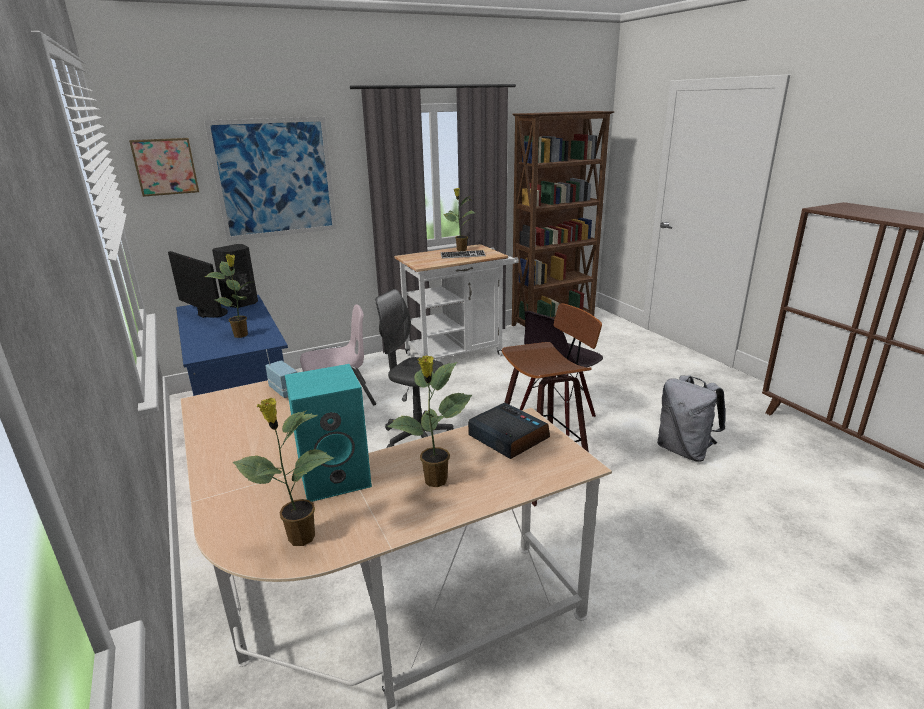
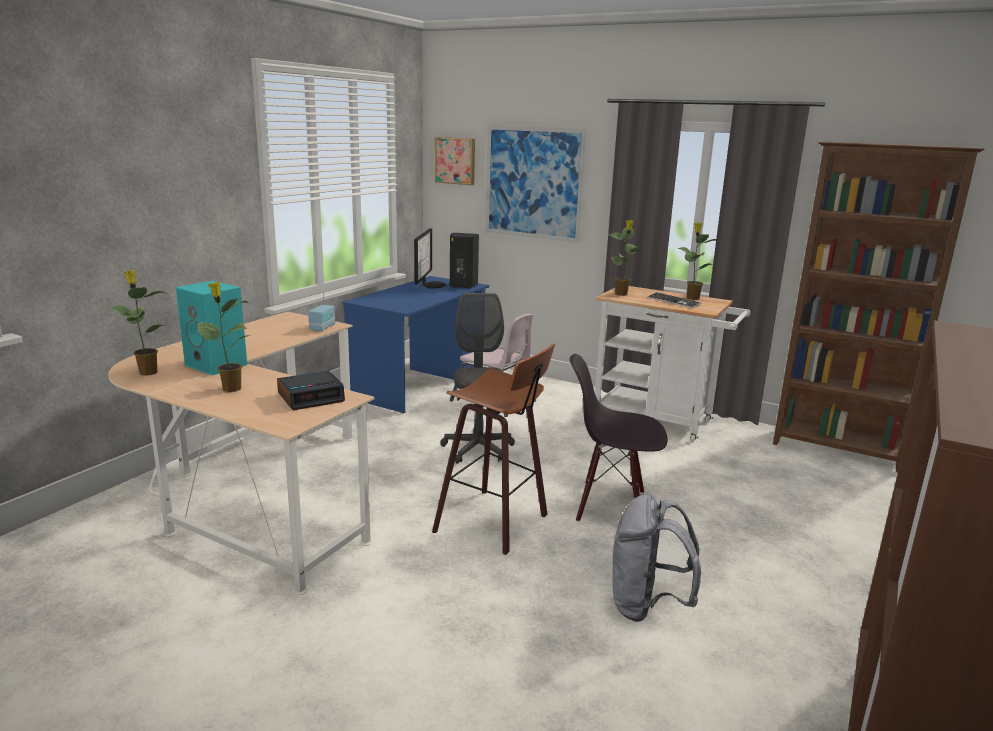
camera: 55 degrees right, 5 degrees down
potted plant [205,255,251,338] -> potted plant moved to [609,220,642,296]
alarm clock [468,402,550,459] -> alarm clock turned 45 degrees clockwise [277,371,345,410]

